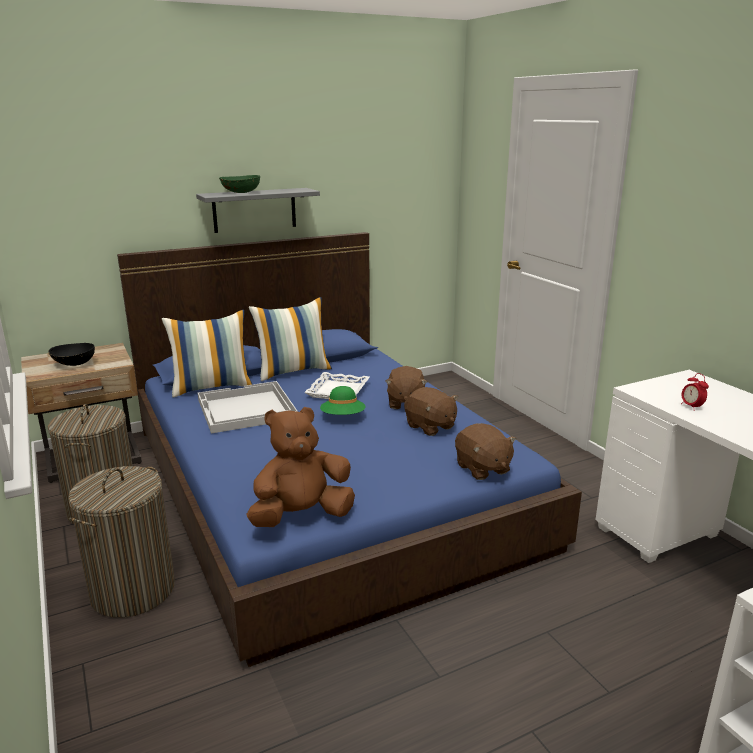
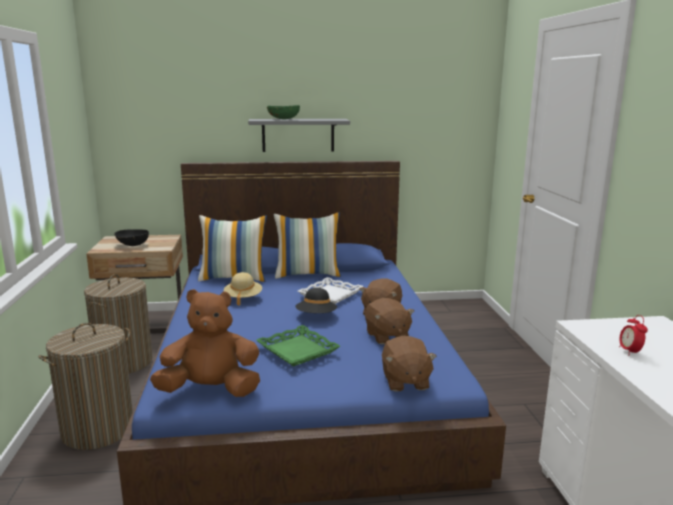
camera: 20 degrees right, 5 degrees down
white tray [198,381,298,434] -> beige hat [224,272,262,306]
green hat [320,386,366,415] -> black hat [295,288,337,313]
none -> green tray [256,325,340,367]

